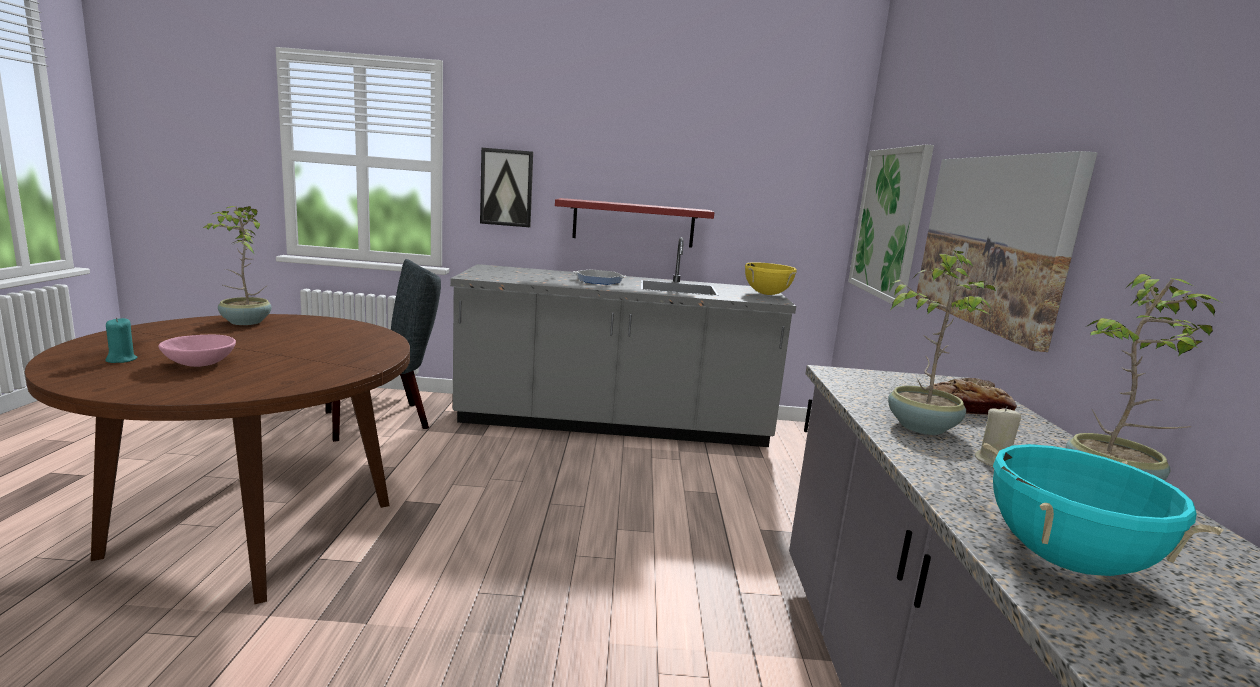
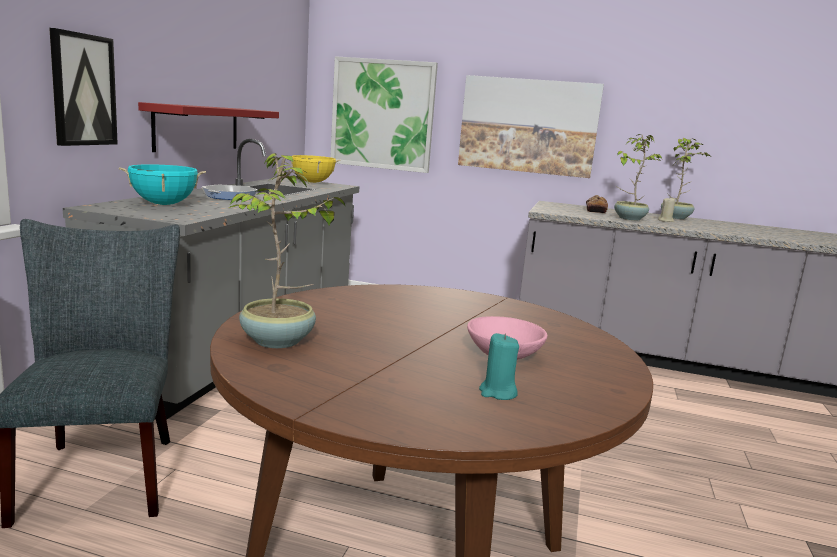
camera: 75 degrees left, 0 degrees up
turquoise cooking pot [983,443,1224,576] -> turquoise cooking pot moved to [119,164,206,205]

